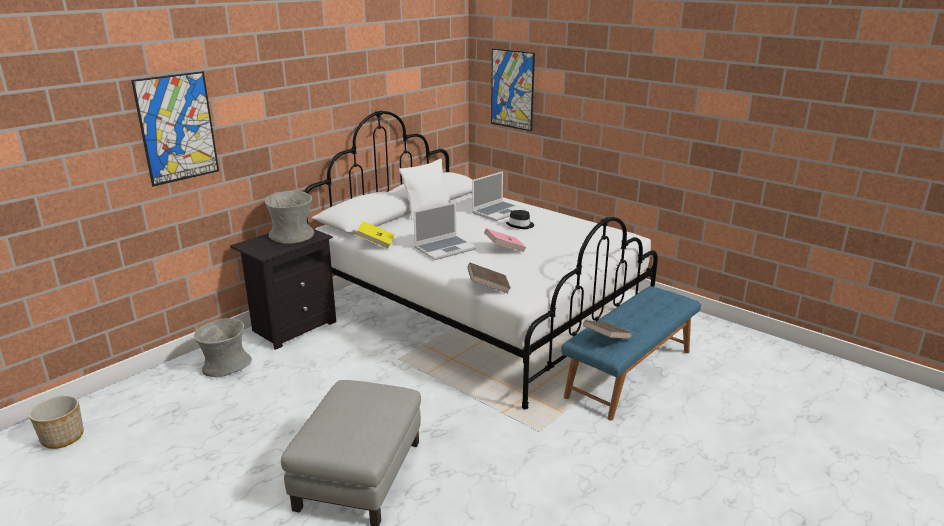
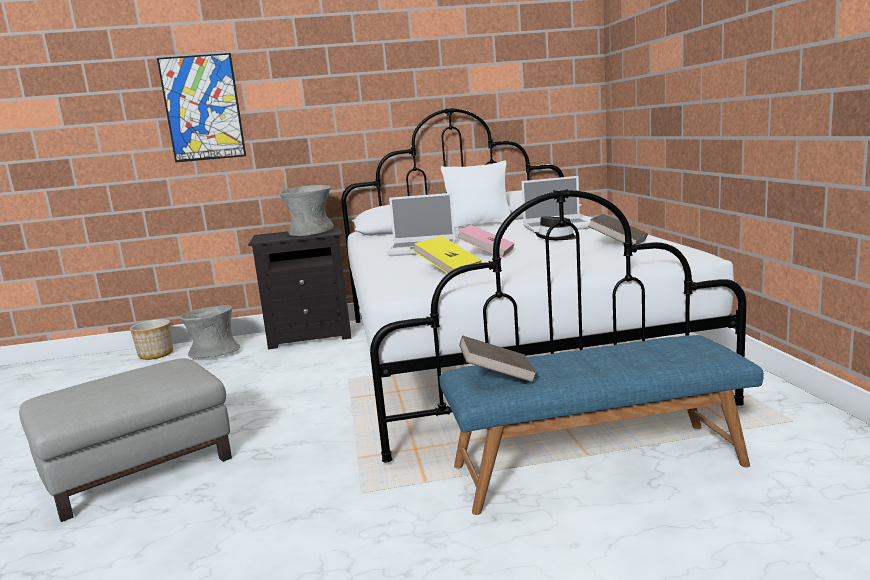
camera: 40 degrees right, 10 degrees down
planter [29,395,84,449] -> planter moved to [130,319,173,360]
yellow book [356,221,395,249] -> yellow book moved to [413,236,482,274]
brown book [467,263,511,293] -> brown book moved to [587,214,648,244]
picture [491,48,535,131] -> none

